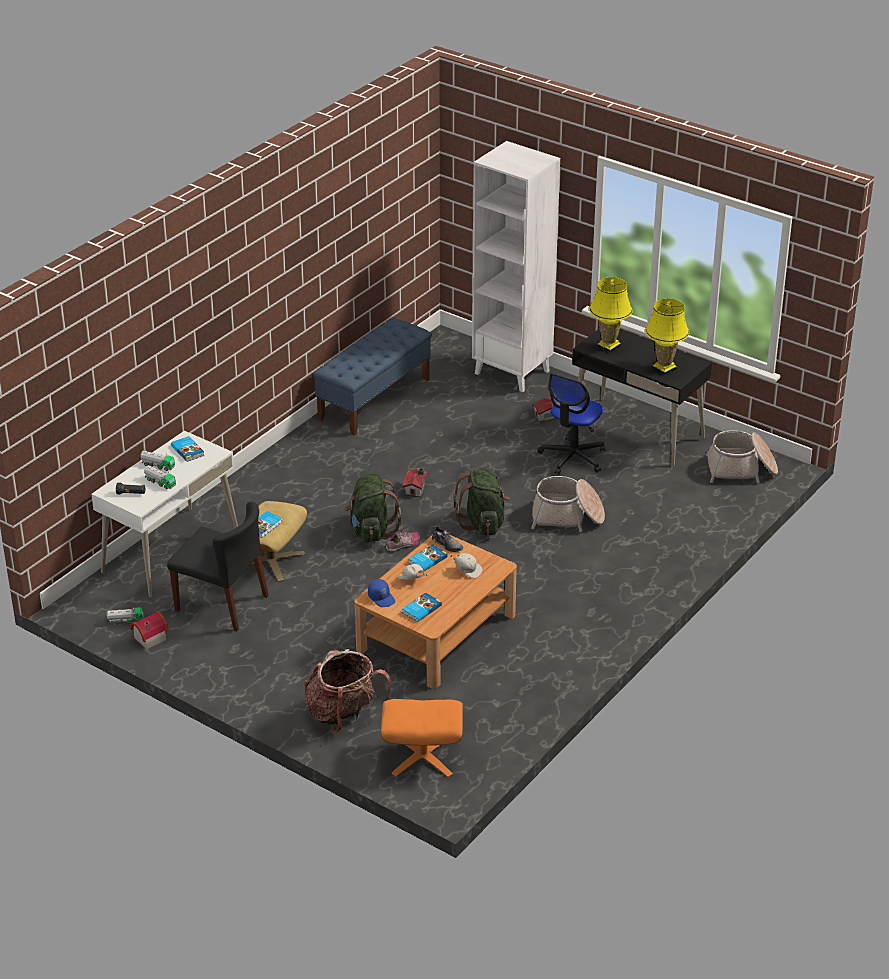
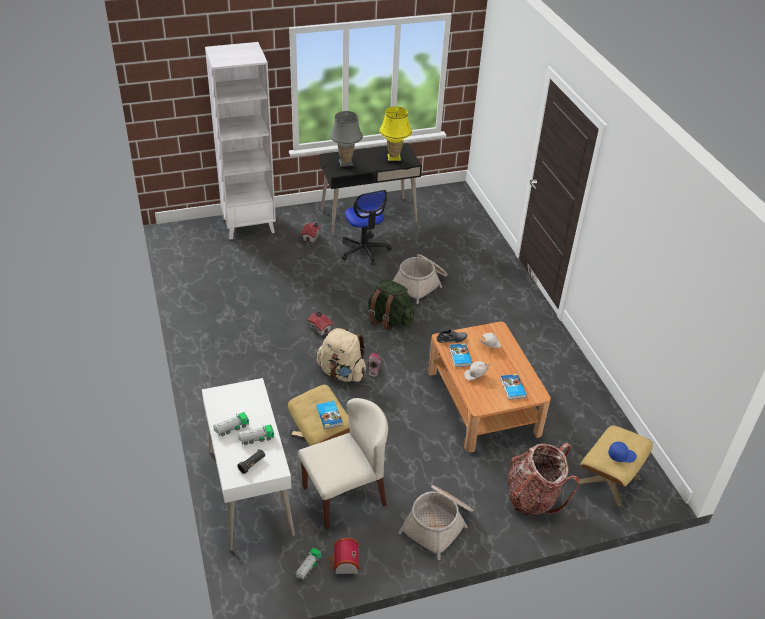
camera: 55 degrees left, 5 degrees up
black chair [167,502,269,631] -> beige chair [298,398,388,529]
book [171,436,204,462] -> none
blue bench [313,318,432,436] -> none
green backpack [345,474,401,542] -> beige backpack [317,328,366,382]
blue cap [368,579,395,607] -> blue cap moved to [608,442,637,463]
orange ottoman [381,699,463,777] -> beige ottoman [579,425,653,507]
yellow table lamp [589,277,633,353] -> grey table lamp [330,111,363,169]
basket [706,430,778,483] -> basket moved to [398,485,473,560]

